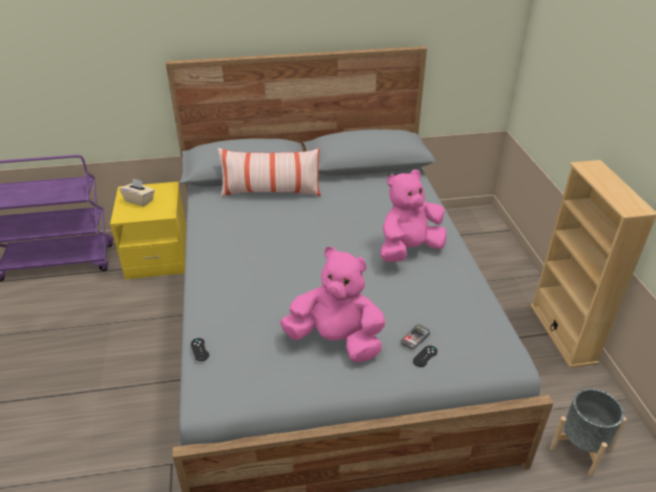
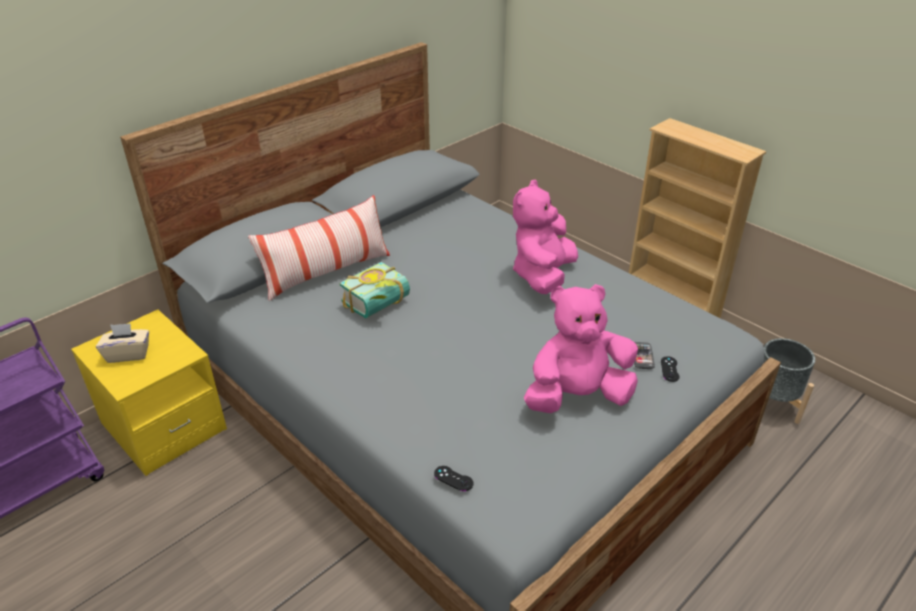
camera: 35 degrees left, 0 degrees up
none -> book [340,262,410,318]

